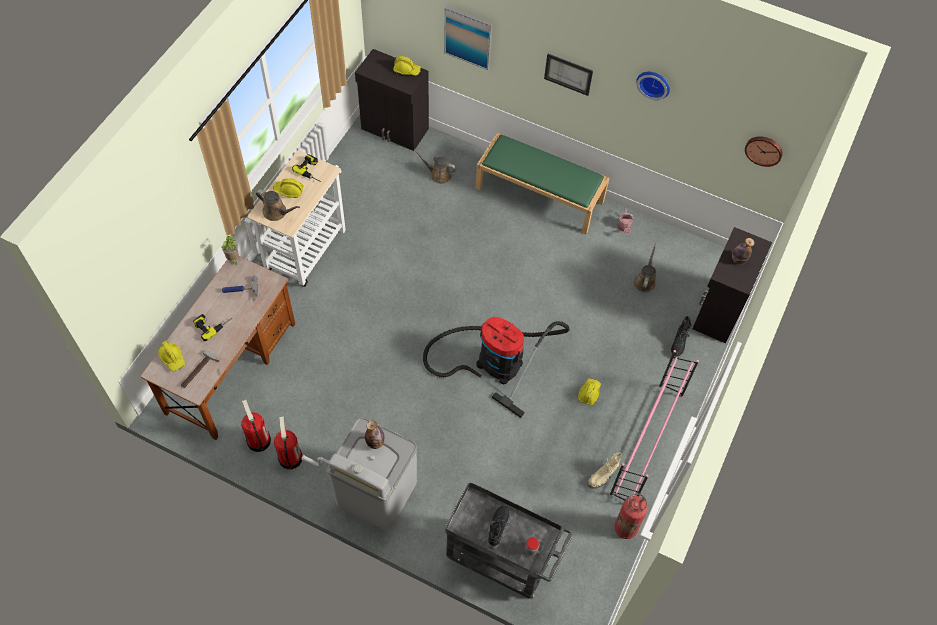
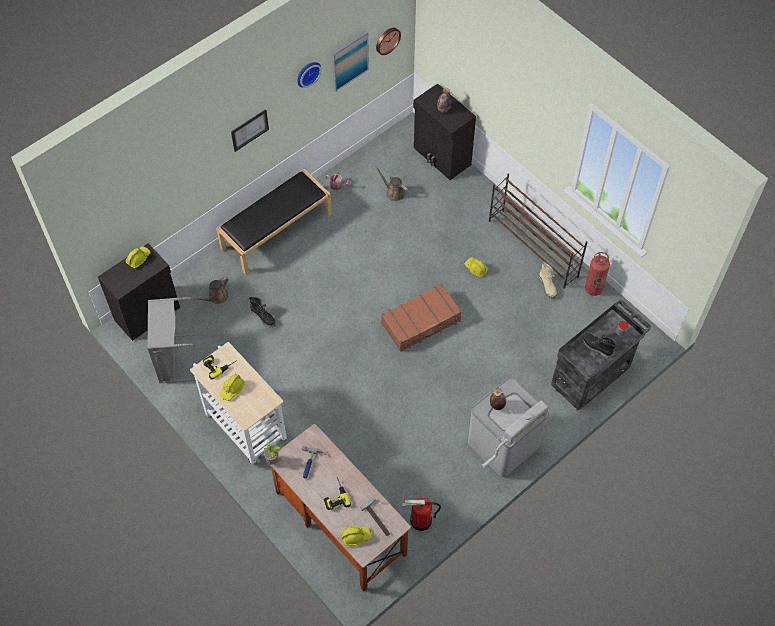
camera: 65 degrees left, 0 degrees up
brown watering can [256,190,300,221] -> none
fire extinguisher [274,416,302,470] -> none
vacuum cleaner [423,317,570,418] -> brown suitcase [381,284,462,352]
picture [444,6,493,70] -> picture moved to [332,31,369,91]
green bench [476,133,609,235] -> black bench [216,169,332,275]
pink shoe rack [609,350,699,500] -> brown shoe rack [489,173,588,289]
black boot [670,316,692,358] -> black boot moved to [249,297,276,328]
none -> grey laundry basket [147,297,204,383]

